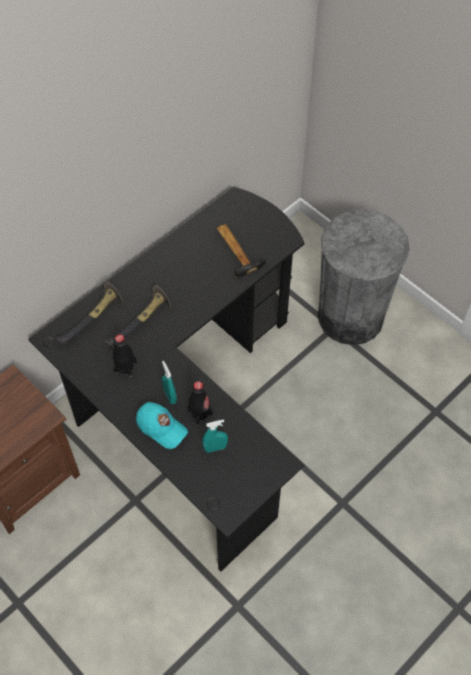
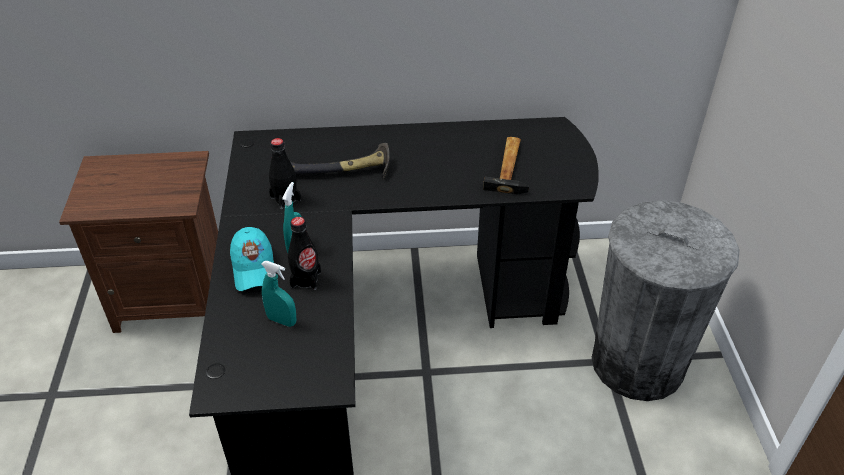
camera: 40 degrees right, 15 degrees down
hammer [56,281,124,345] -> none

